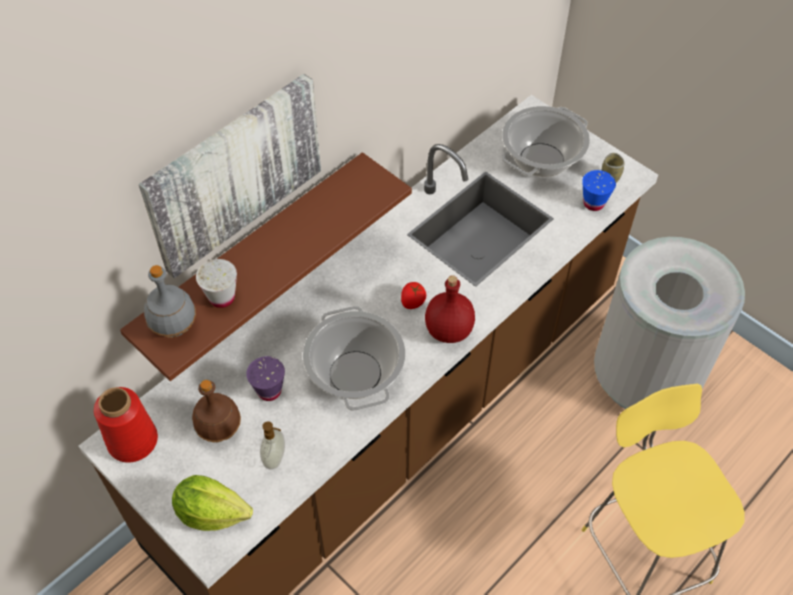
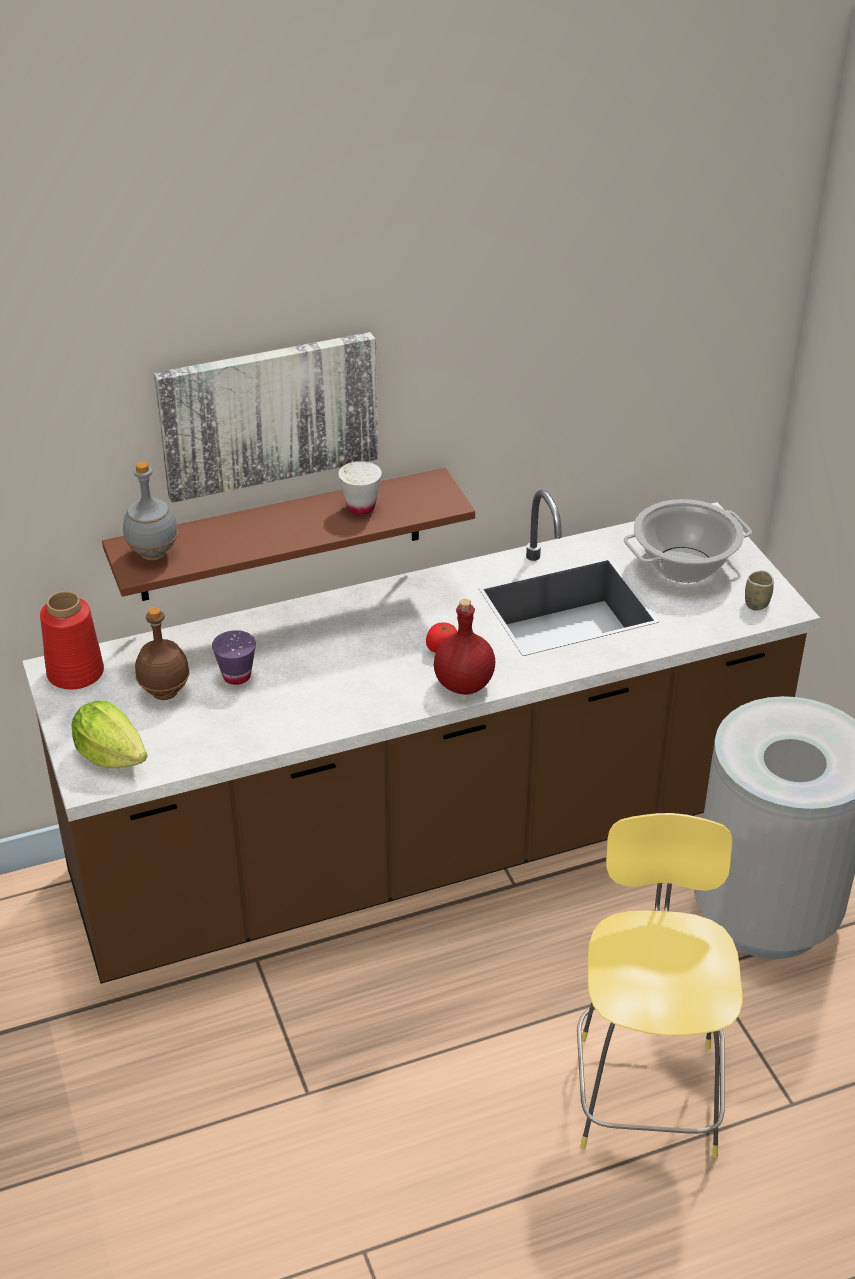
camera: 25 degrees right, 15 degrees down
white cup [196,259,237,308] -> white cup moved to [338,461,382,515]
soap dispenser [260,421,285,470] -> none
cooking pot [303,306,405,411] -> none
blue cup [582,170,616,211] -> none

